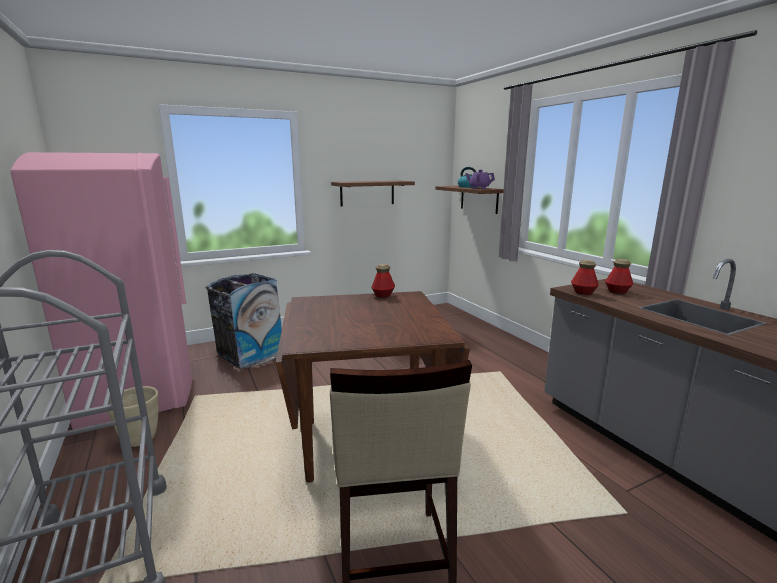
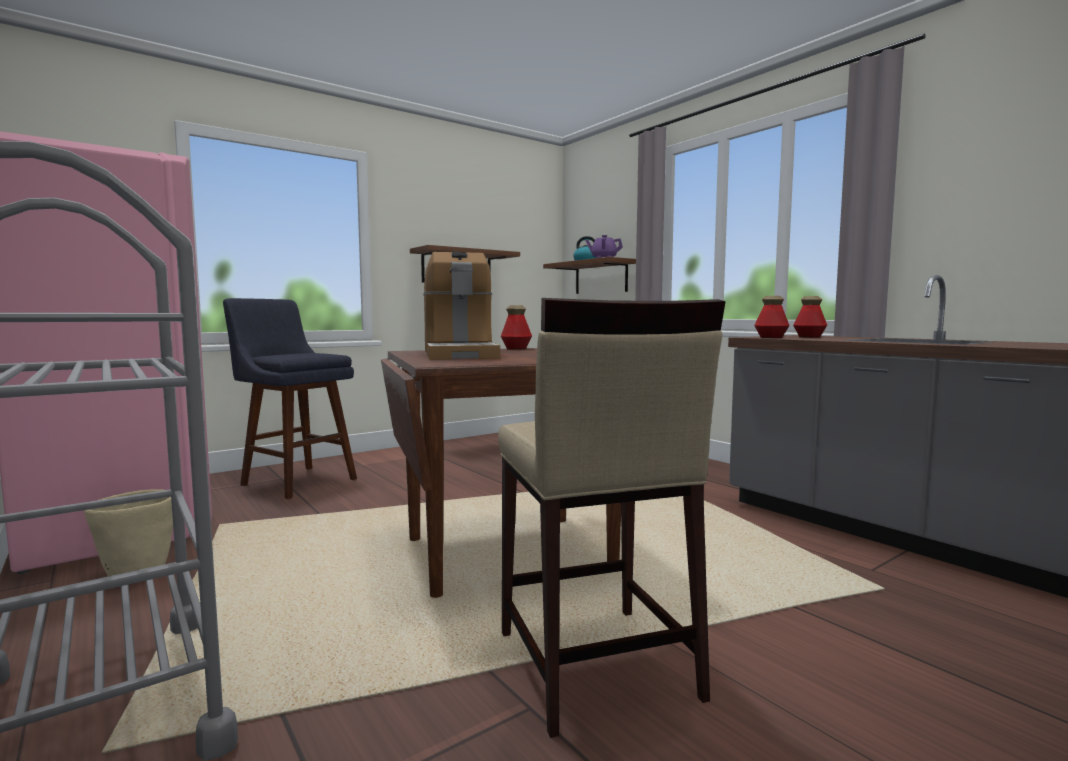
camera: 10 degrees left, 10 degrees down
trash can [206,273,282,369] -> blue stool [223,298,357,499]
none -> coffee machine [423,252,500,360]

